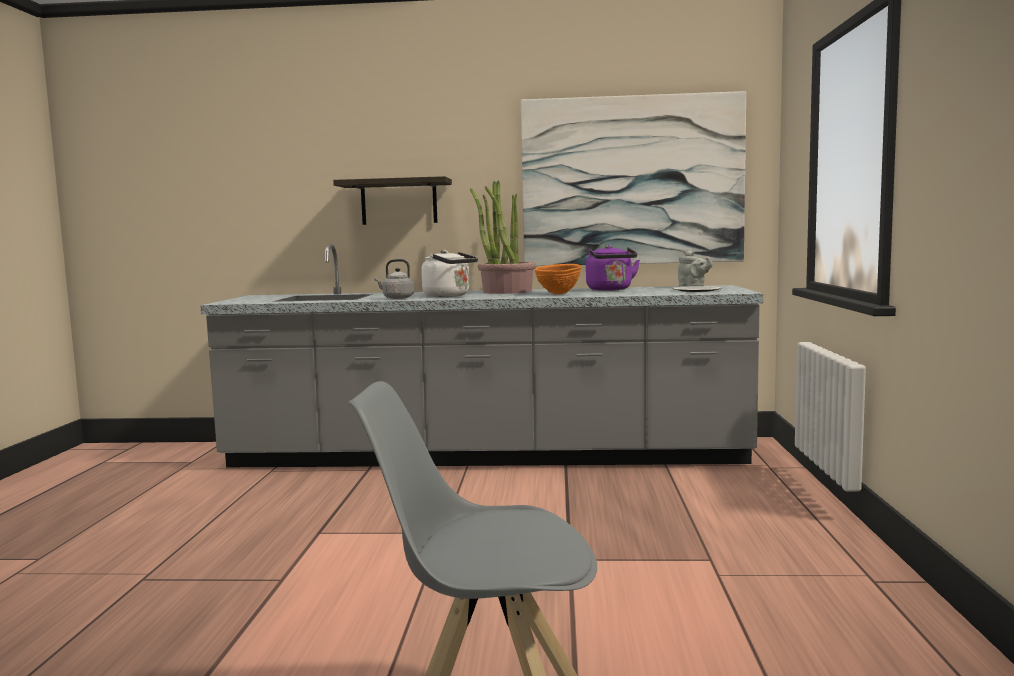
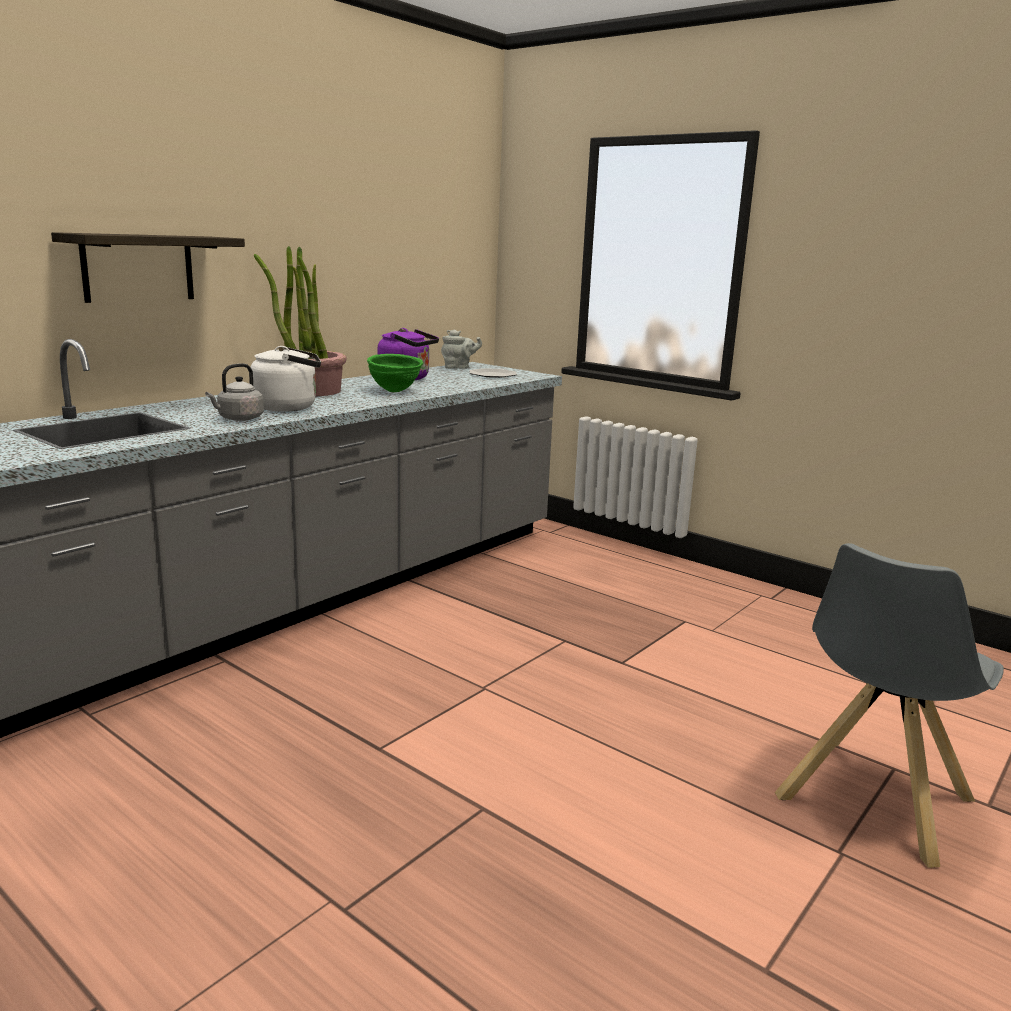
camera: 55 degrees left, 10 degrees up
picture [521,91,746,266] -> none
orange bowl [535,264,581,294] -> green bowl [367,354,423,392]

